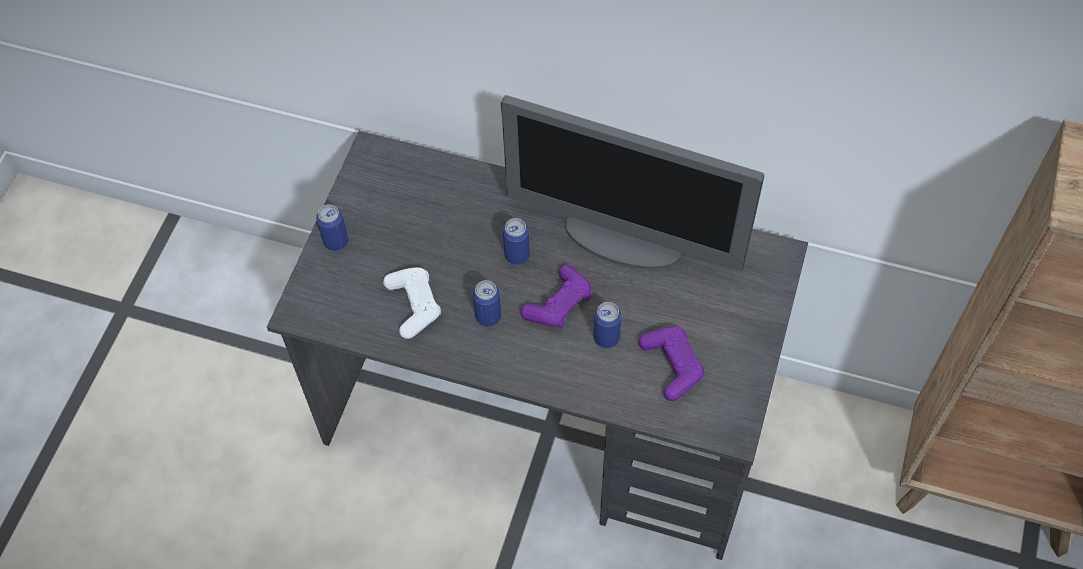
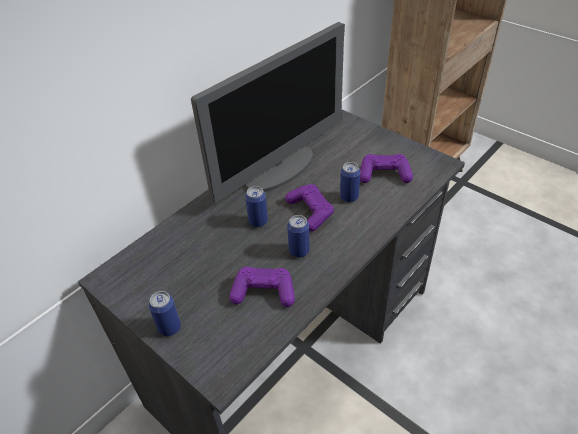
camera: 65 degrees left, 15 degrees down
white game controller [383,267,441,339] -> purple game controller [229,266,295,307]

